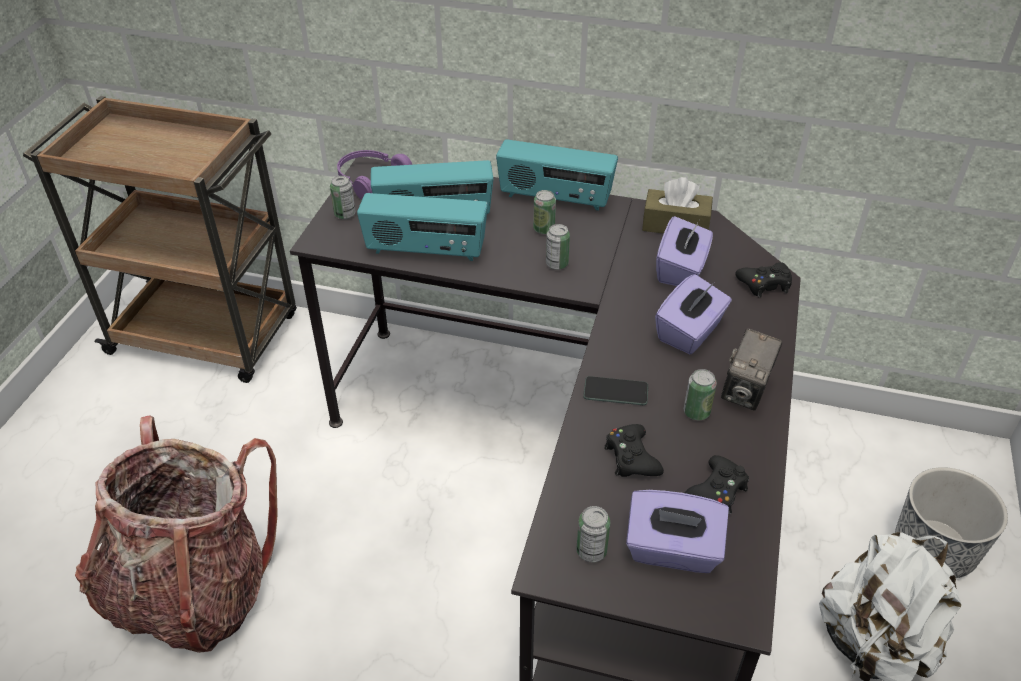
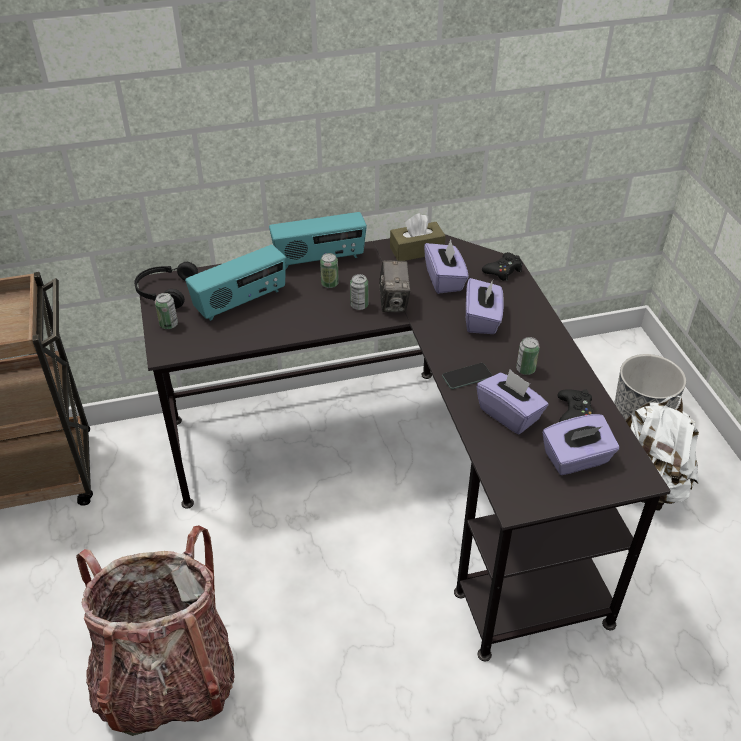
camera: 30 degrees left, 0 degrees up
purple headphones [337,150,412,200] -> black headphones [134,262,198,309]
radio [357,193,488,261] -> none
can [576,506,610,562] -> none
black game controller [604,424,664,477] -> purple tissue box [476,370,548,434]
camera [721,328,782,411] -> camera moved to [379,260,410,312]

